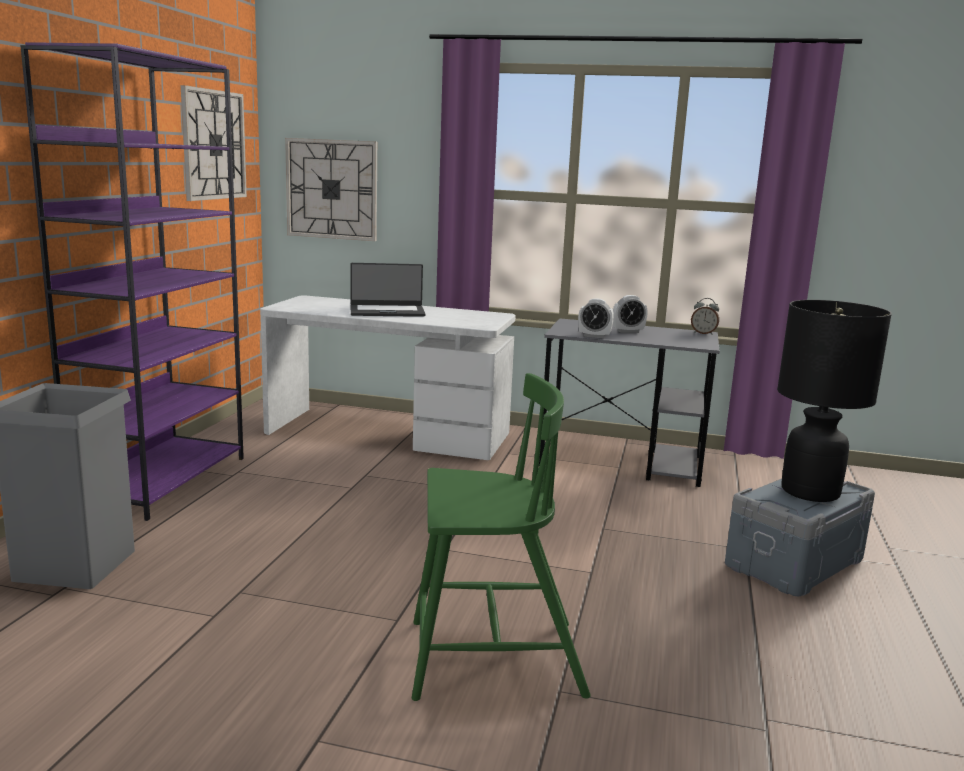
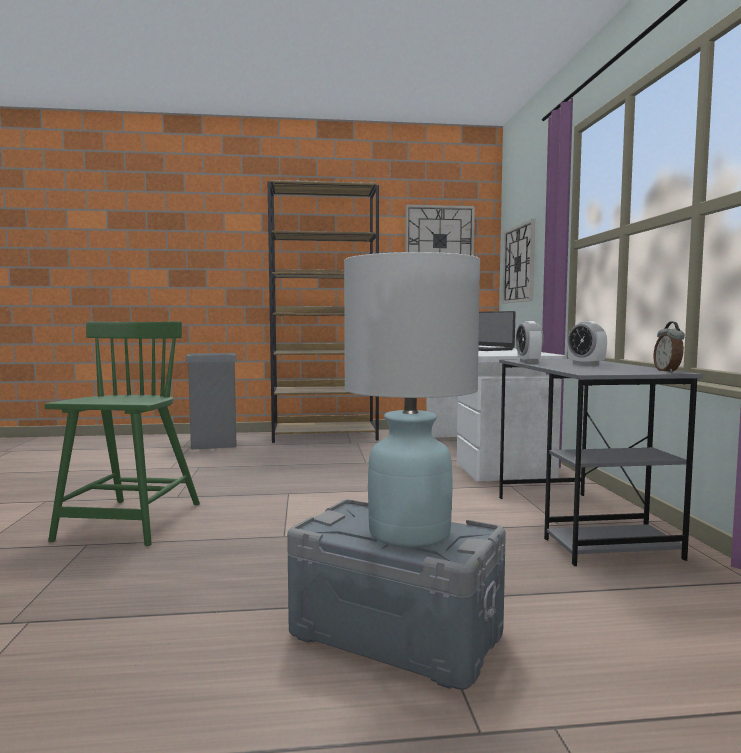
camera: 70 degrees right, 10 degrees down
purple bookcase [20,42,244,521] -> brown bookcase [268,180,379,443]
green chair [412,373,591,701] -> green chair turned 150 degrees counterclockwise [45,321,200,546]
black table lamp [777,300,892,502] -> white table lamp [344,252,480,548]

